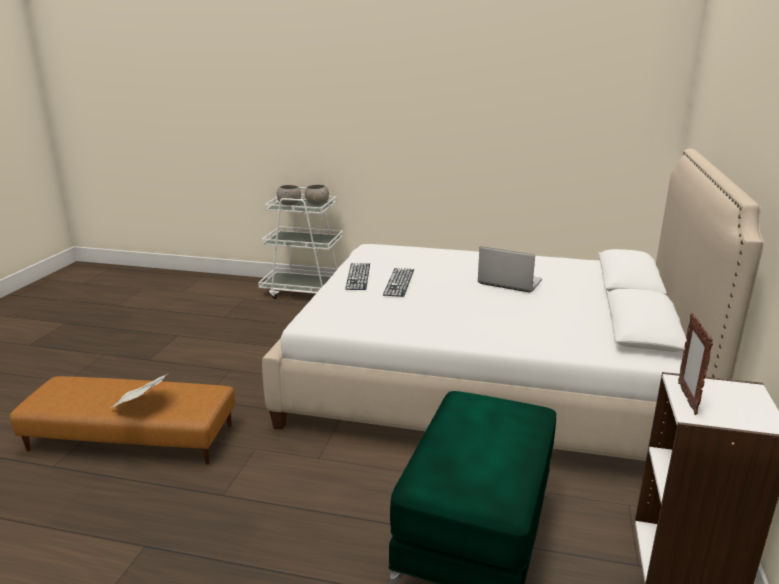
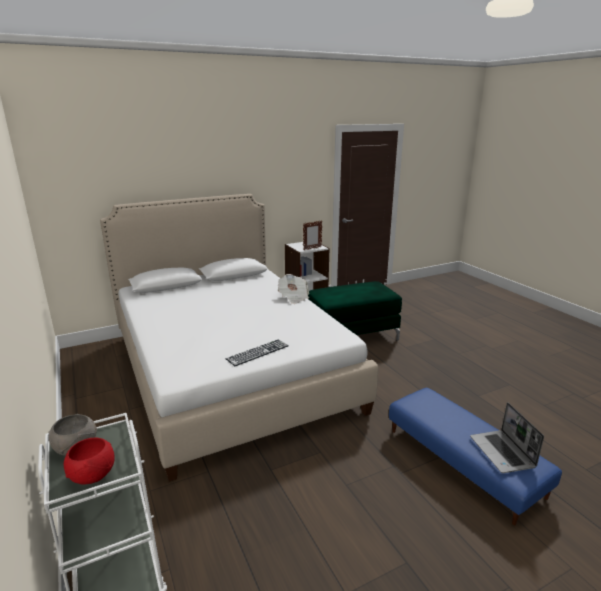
camera: 130 degrees left, 0 degrees up
brown ottoman [10,376,235,464] -> blue ottoman [389,388,562,525]
newspaper [112,374,167,407] -> newspaper moved to [278,274,309,304]
grey bowl [277,185,301,205] -> red bowl [64,438,115,485]
keyboard [383,268,414,297] -> none
laptop [478,246,542,293] -> laptop moved to [470,402,544,473]

